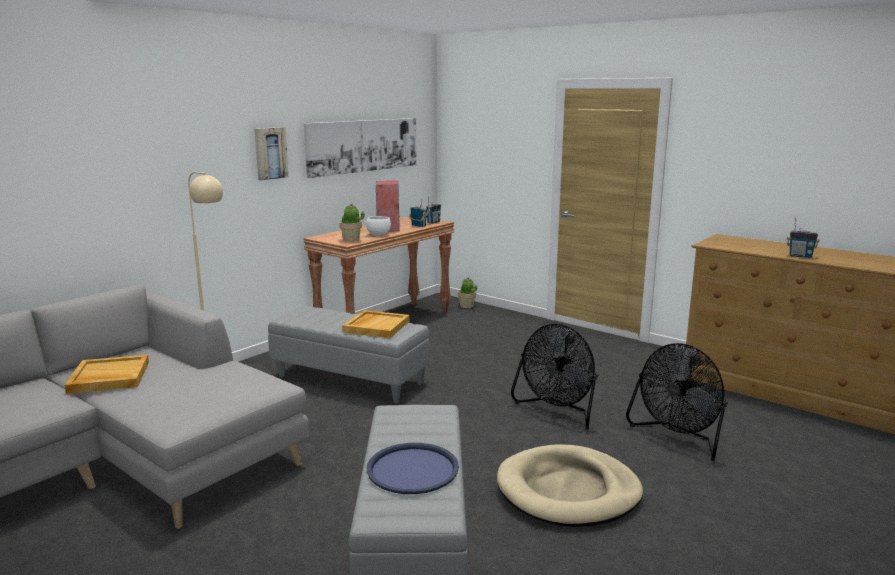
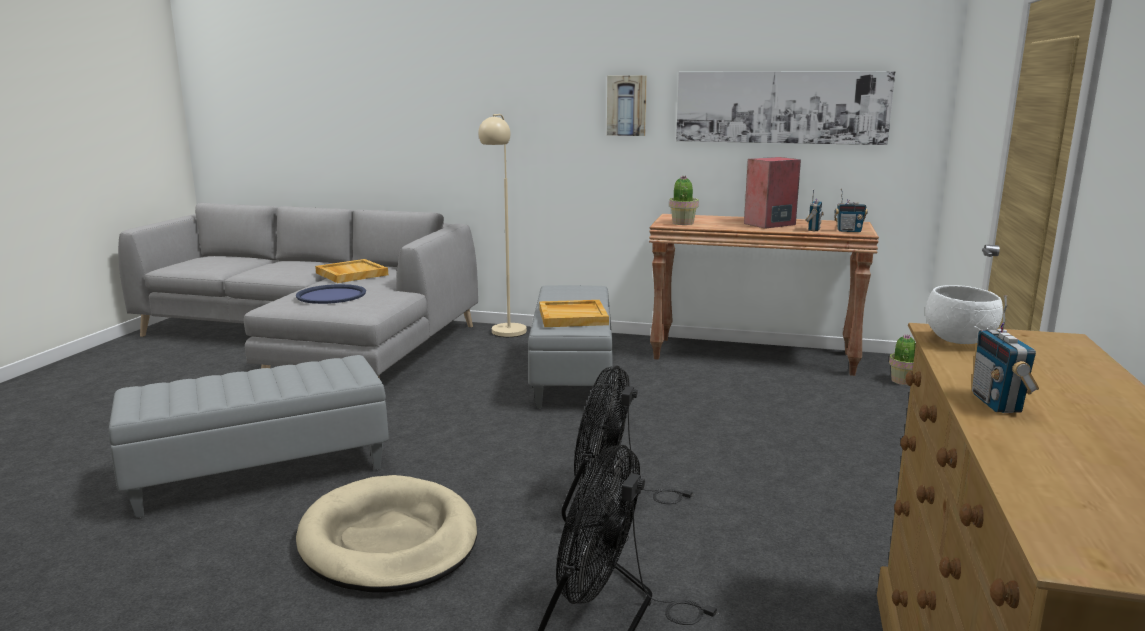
camera: 65 degrees right, 0 degrees up
white bowl [366,216,391,236] -> white bowl moved to [925,285,1003,344]
blue tray [367,443,459,494] -> blue tray moved to [296,284,366,304]

